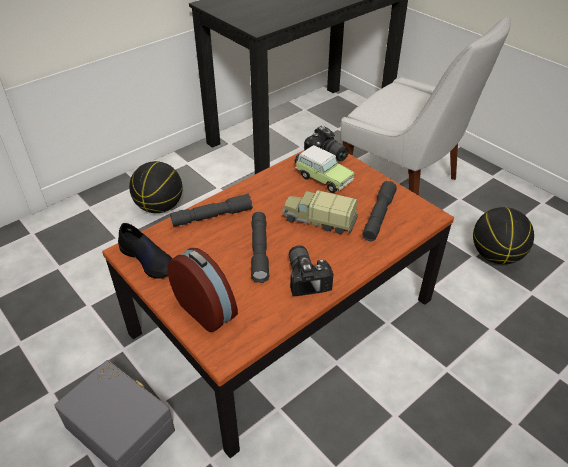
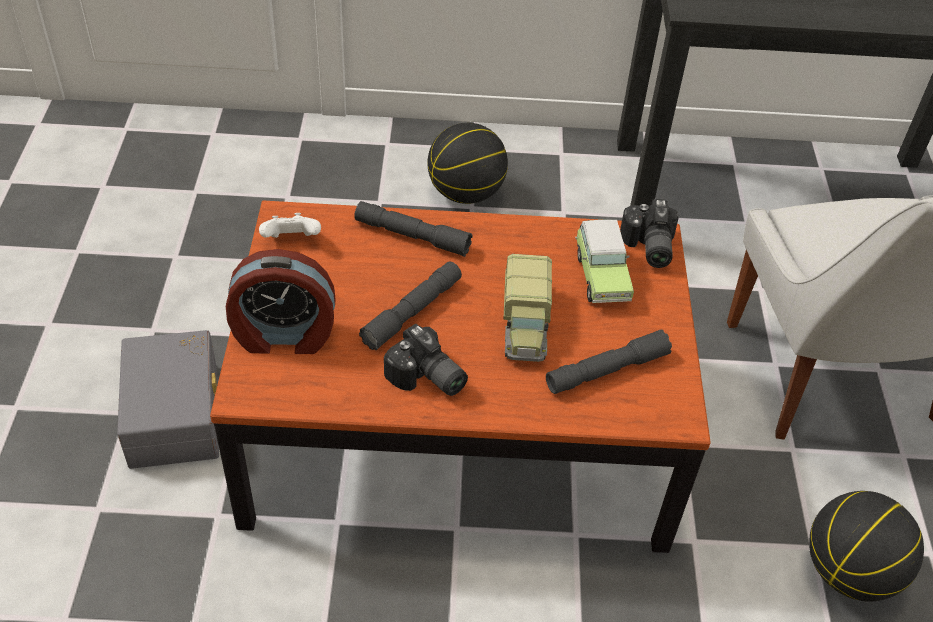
camera: 40 degrees right, 5 degrees up
black shoe [118,223,172,279] -> white game controller [259,213,321,238]
alarm clock [168,248,238,332] -> alarm clock turned 90 degrees clockwise [226,249,336,354]
toy truck [283,190,358,234] -> toy truck turned 150 degrees counterclockwise [503,254,552,362]
camera [289,246,333,296] -> camera turned 105 degrees clockwise [384,324,468,396]

